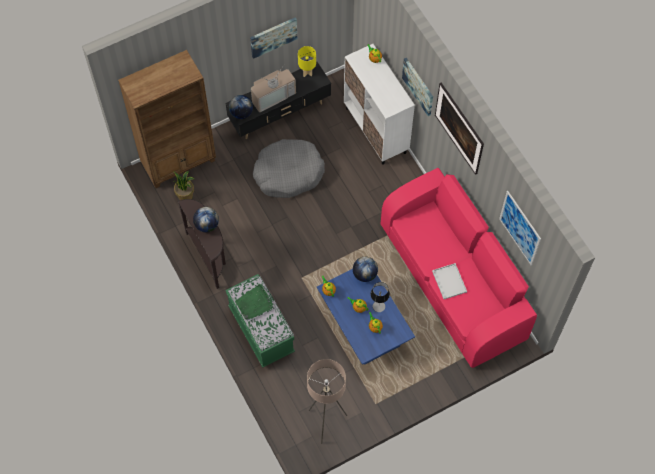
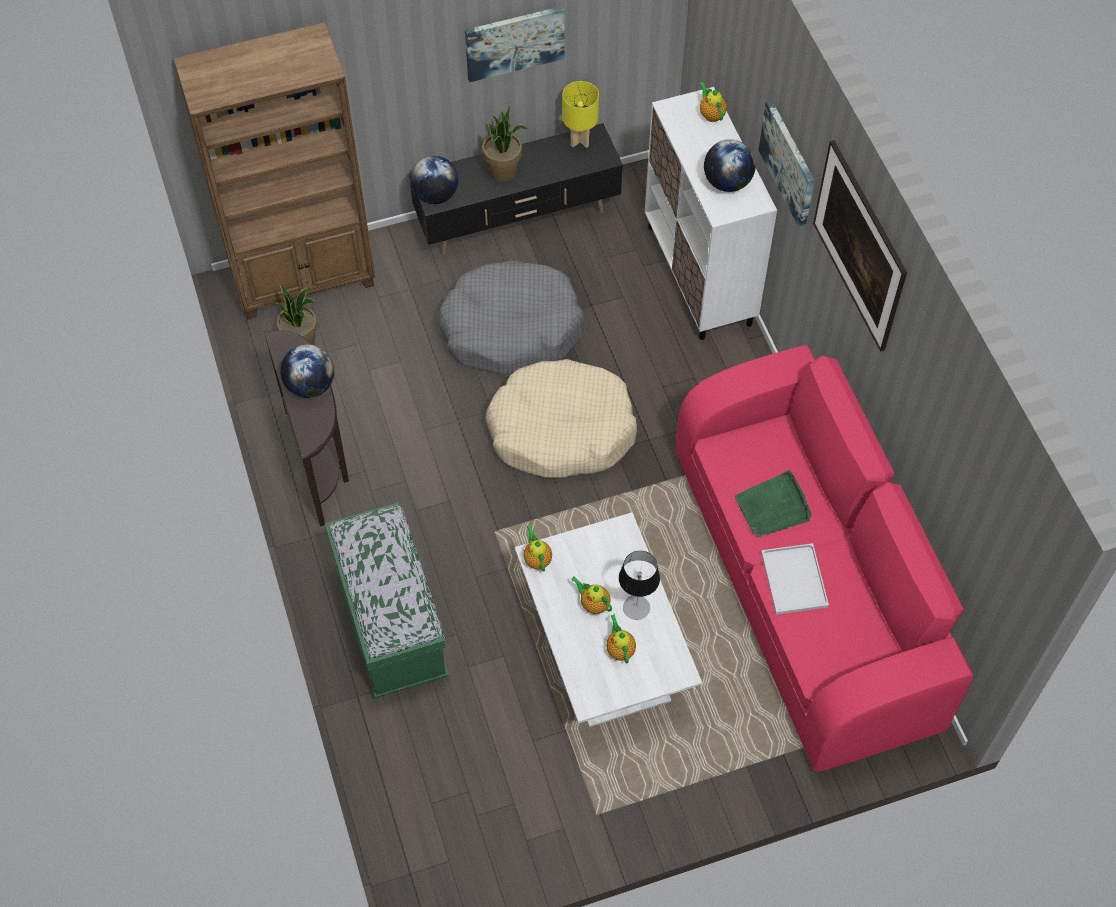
camera: 10 degrees right, 5 degrees down
green tray [235,284,273,320] -> green tray moved to [735,470,812,536]
television [251,68,296,112] -> potted plant [482,105,528,182]
beige floor lamp [307,359,347,444] -> none
blue coffee table [317,269,415,365] -> white coffee table [515,512,702,727]
globe [353,257,378,282] -> globe moved to [704,139,756,192]
picture [499,191,541,266] -> none
none -> beige dog bed [486,359,637,478]

